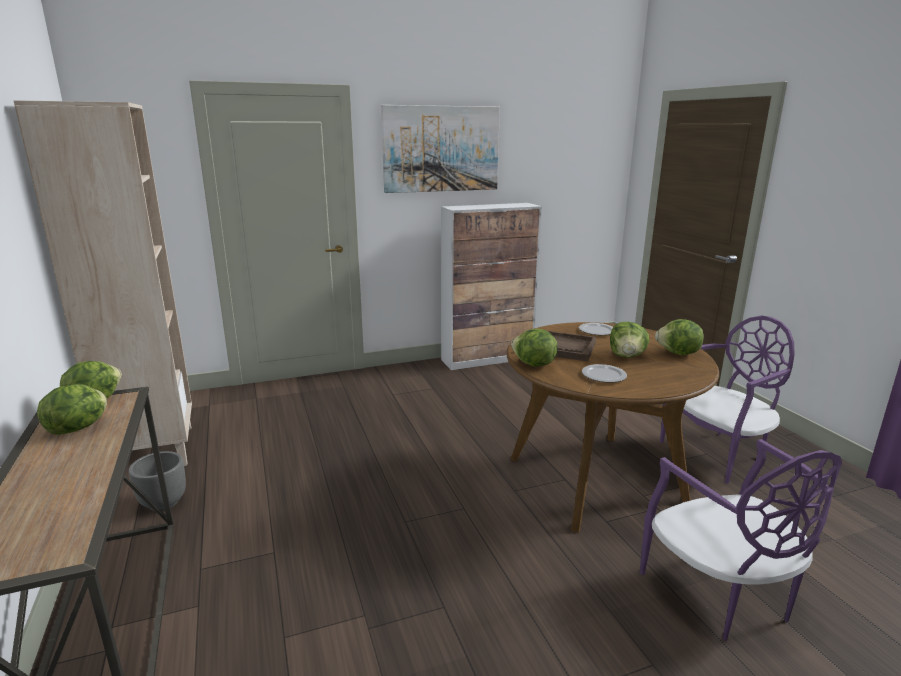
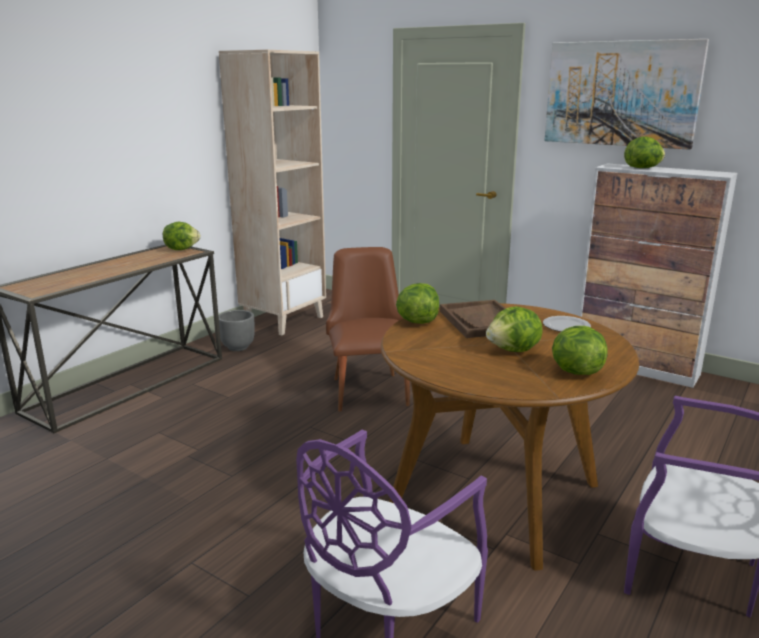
camera: 55 degrees right, 0 degrees up
lettuce [37,384,107,435] -> lettuce moved to [624,136,665,168]
plate [582,364,627,383] -> none
none -> brown chair [326,247,410,411]

